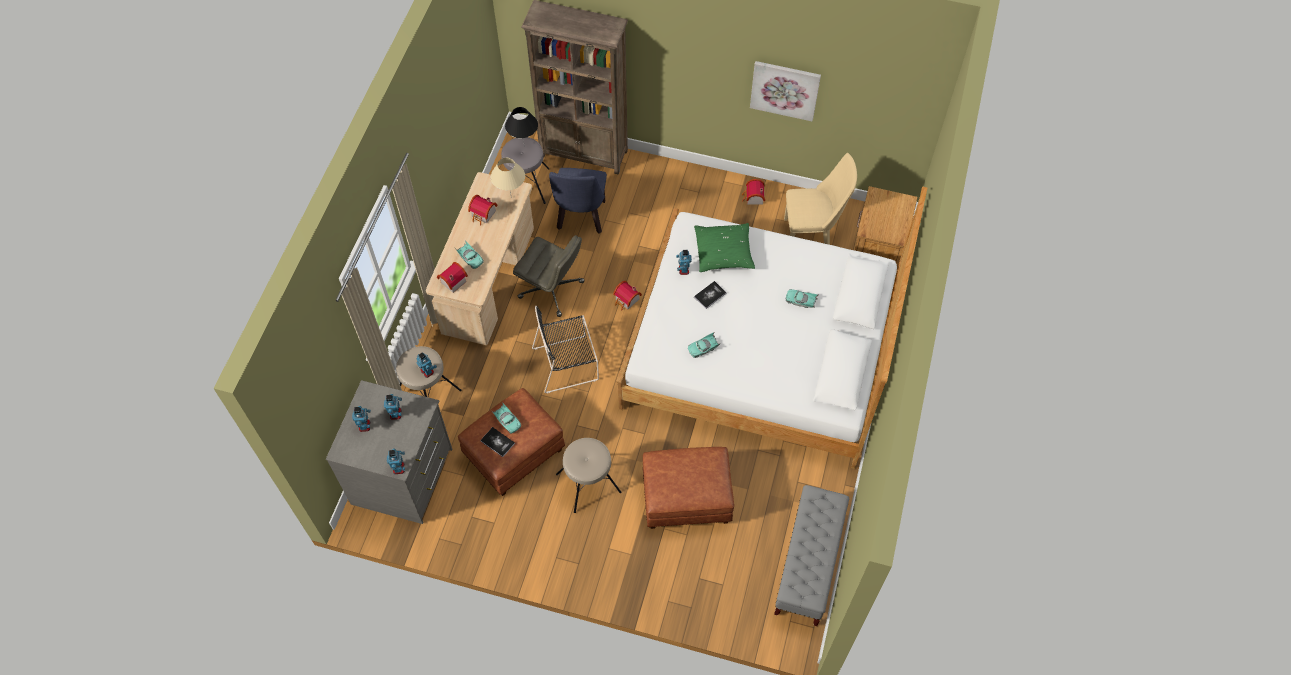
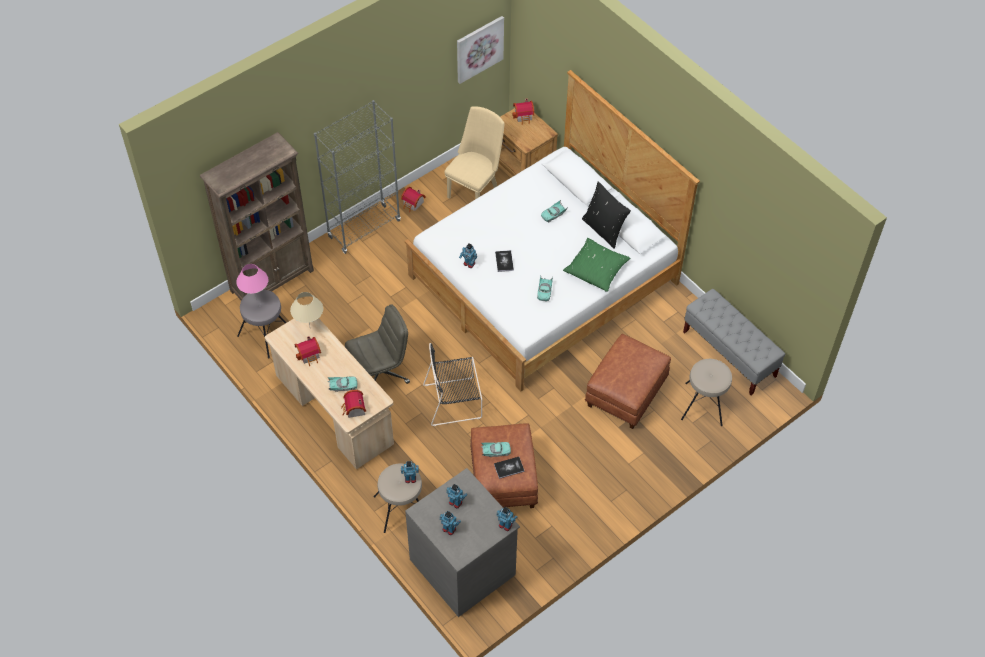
camera: 55 degrees left, 5 degrees down
black table lamp [505,107,538,147] -> pink table lamp [236,264,268,300]
black chair [532,306,599,394] -> black chair turned 60 degrees clockwise [423,343,482,426]
blue chair [549,168,607,234] -> none
beige stool [556,438,621,513] -> beige stool moved to [681,359,732,426]
toy house [613,281,642,310] -> toy house moved to [513,98,534,125]
green pillow [694,223,755,272] -> green pillow moved to [563,238,630,292]
picture [750,61,821,121] -> picture moved to [457,16,504,84]
none -> grey bookcase [314,100,401,254]
none -> black pillow [582,181,631,249]

